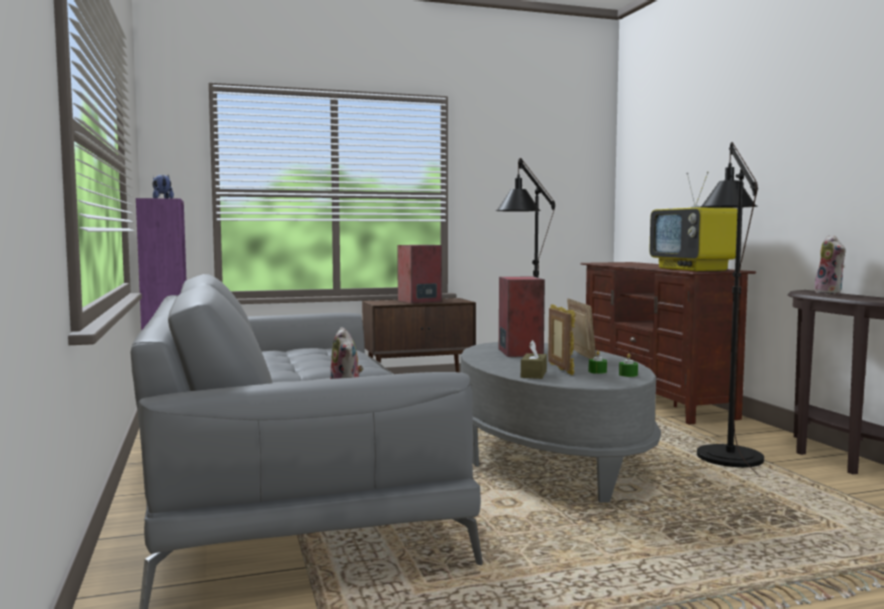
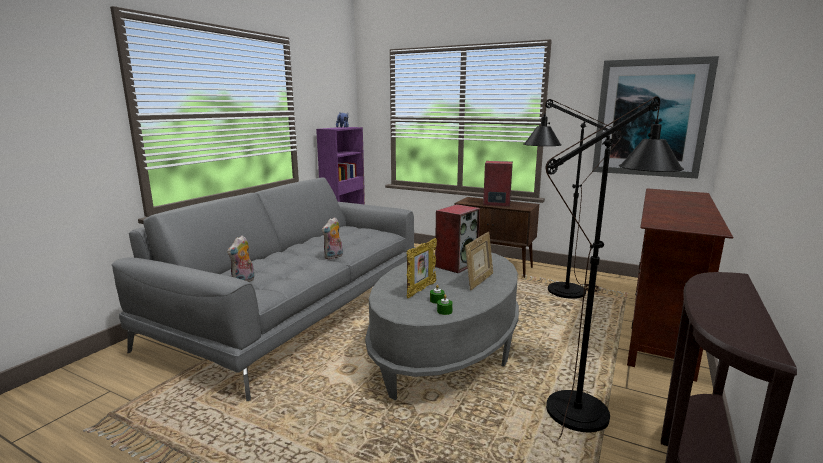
camera: 45 degrees right, 10 degrees up
brown tissue box [521,340,547,379] -> none
television [649,172,738,271] -> none
plush toy [814,235,845,294] -> plush toy moved to [322,217,343,259]
none -> picture [592,56,719,179]

